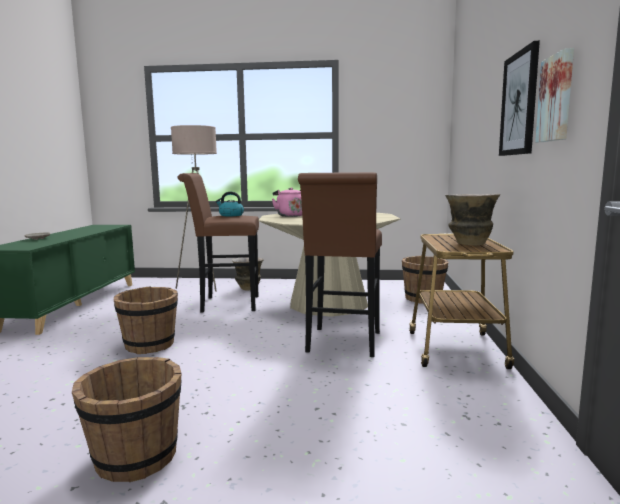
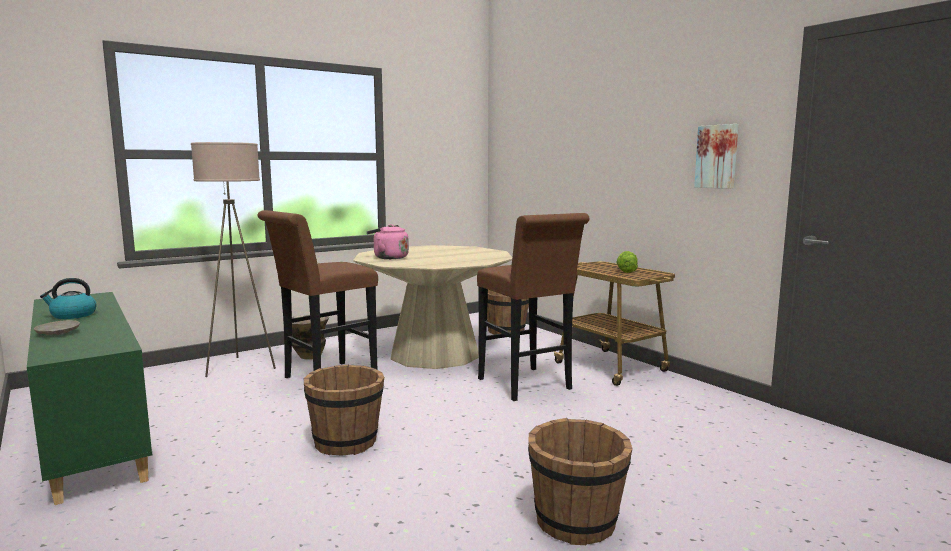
camera: 40 degrees left, 0 degrees up
kettle [216,192,244,216] -> kettle moved to [40,278,97,319]
vase [445,194,501,245] -> lettuce [616,251,638,273]
picture [499,41,540,156] -> none

